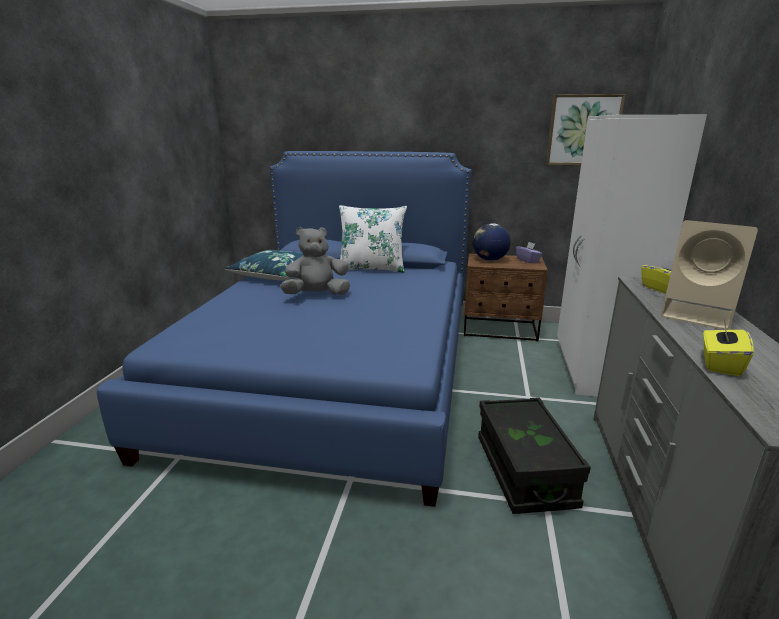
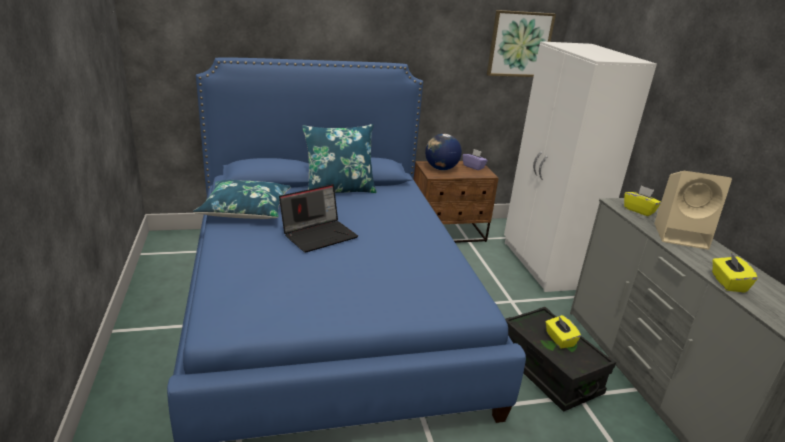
camera: 25 degrees left, 5 degrees up
grey plush toy [280,227,350,295] -> laptop [279,184,358,253]
white pillow [339,205,407,273] -> blue pillow [302,124,377,193]
none -> yellow tissue box [546,315,581,349]

